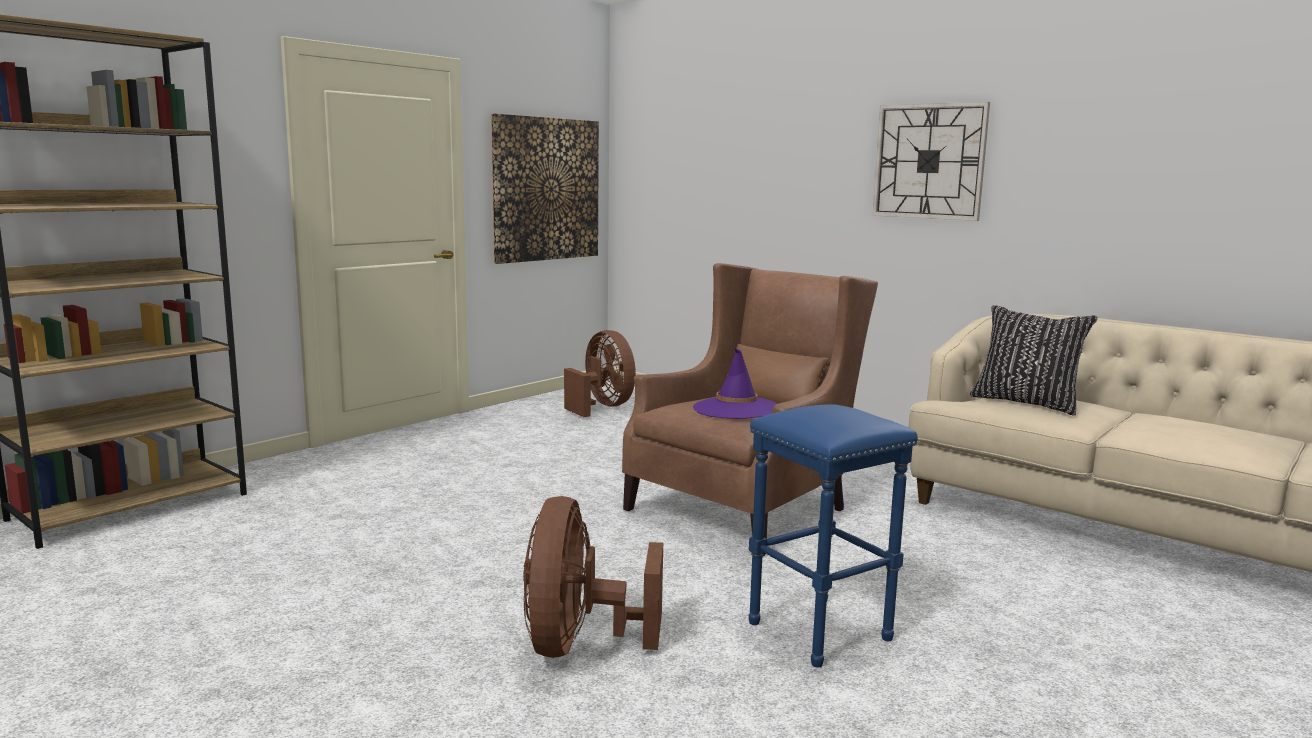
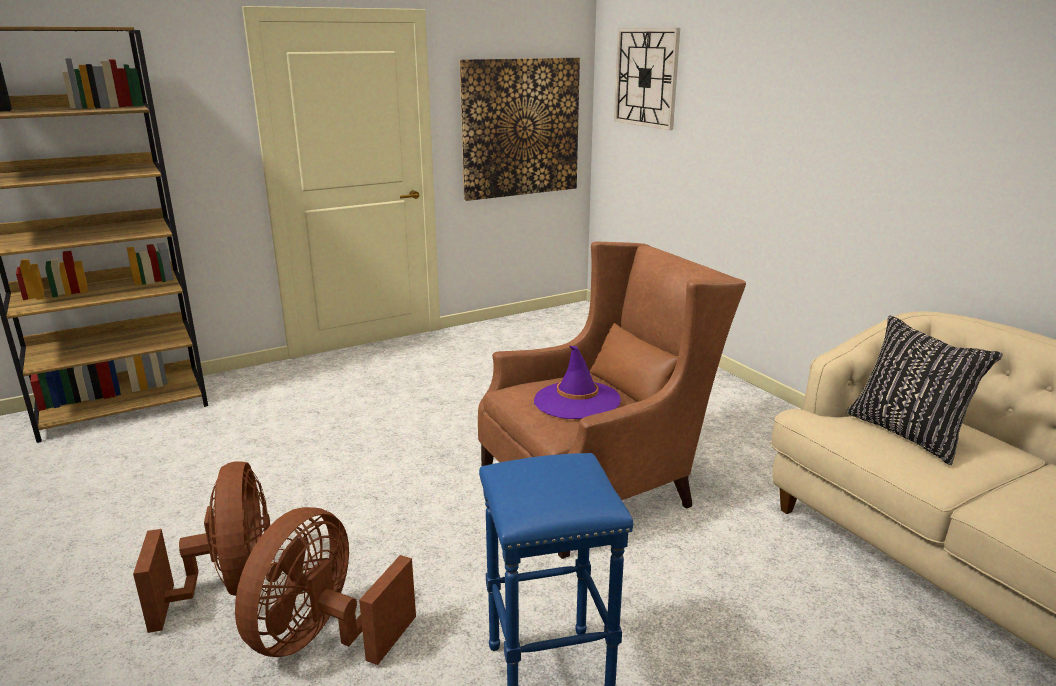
camera: 20 degrees right, 10 degrees up
brown fan [564,330,636,417] -> brown fan moved to [133,461,270,633]
wall clock [872,102,990,221] -> wall clock moved to [614,28,680,130]

